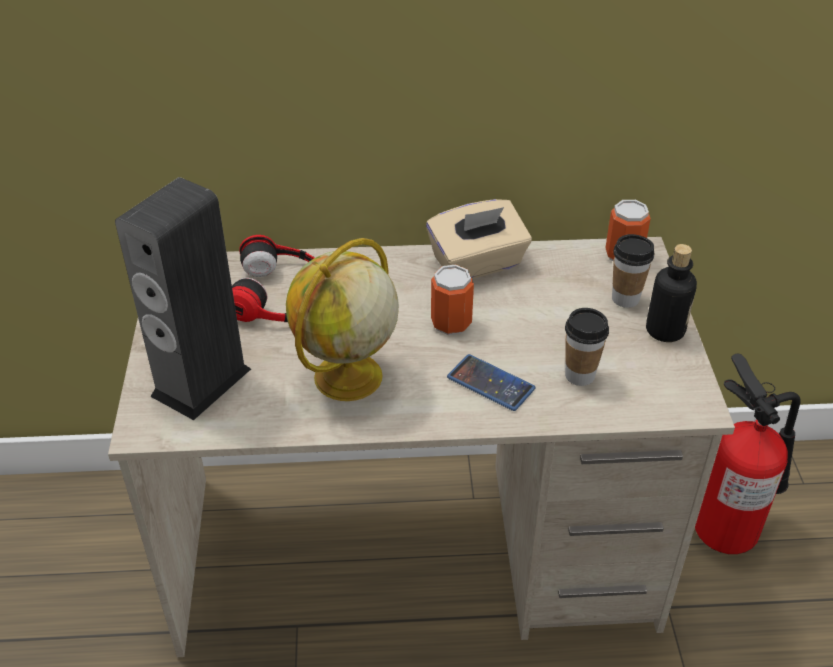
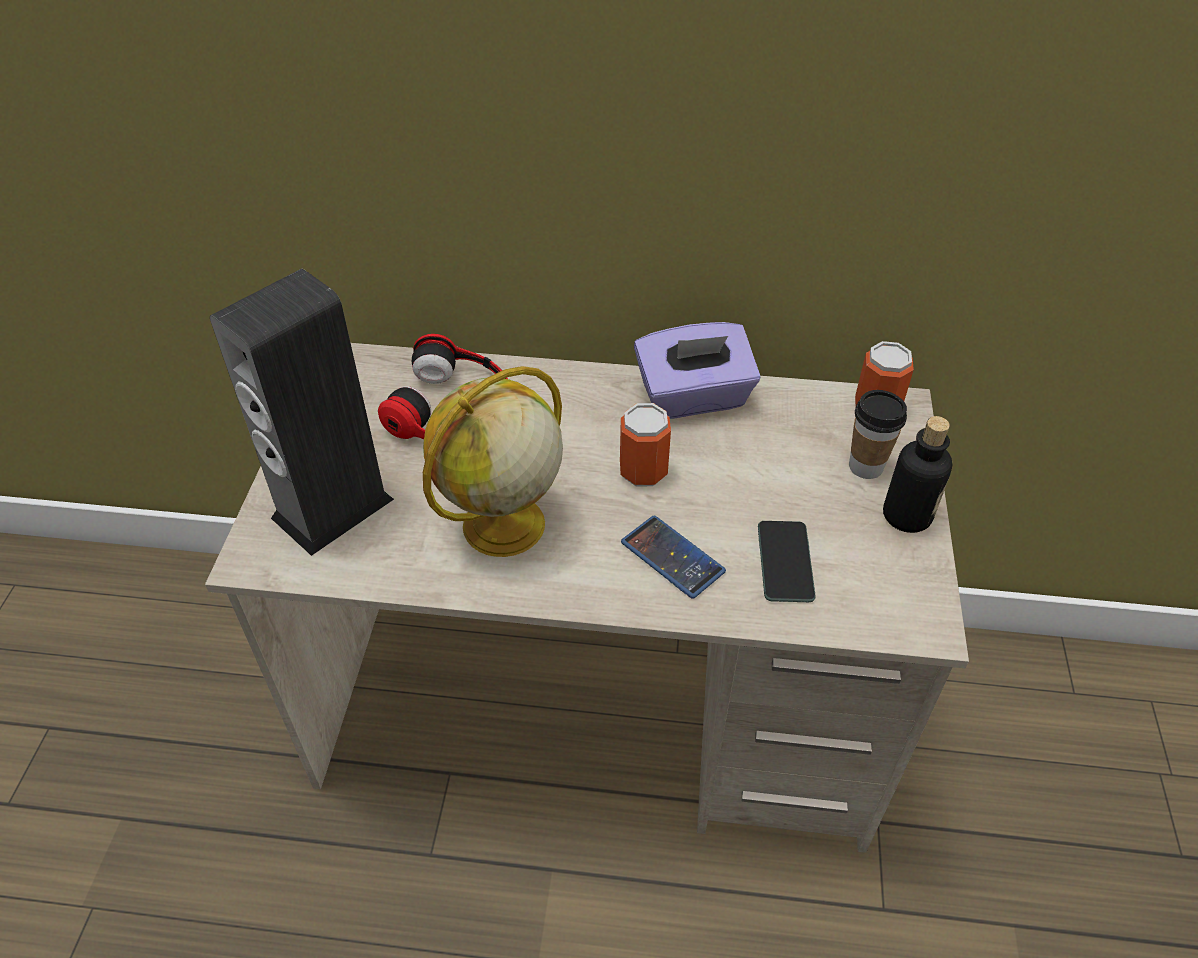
camera: 10 degrees right, 5 degrees up
beige tissue box [426,199,532,279] -> purple tissue box [634,322,760,419]
cup [565,308,609,386] -> phone [758,521,816,602]
fire extinguisher [695,354,801,554] -> none

